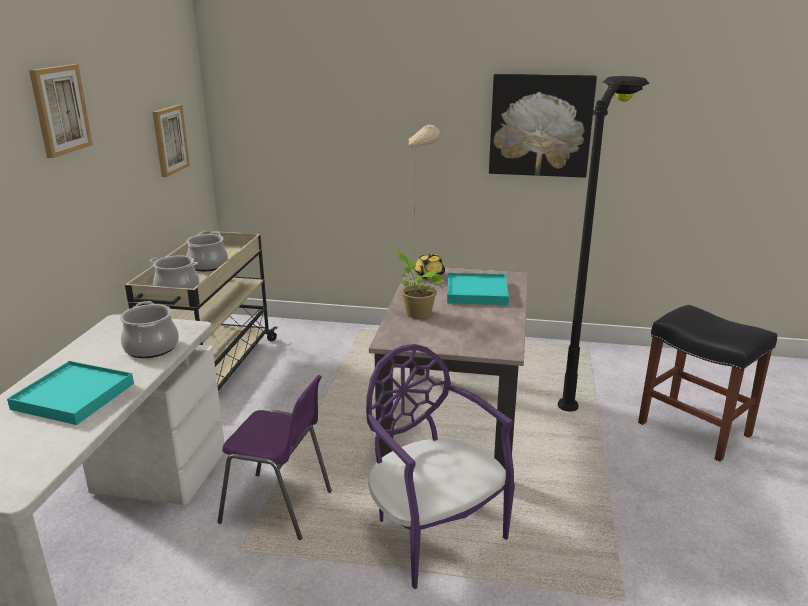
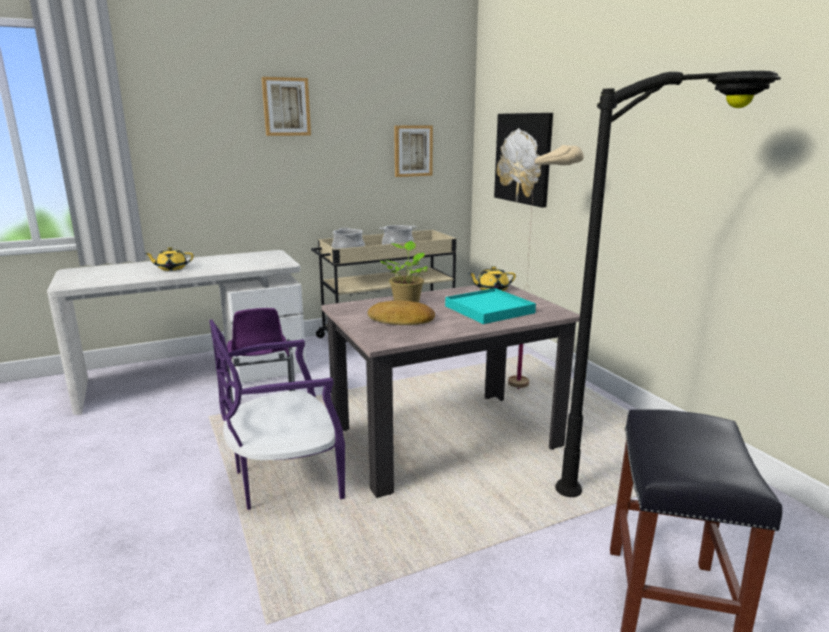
camera: 55 degrees right, 5 degrees down
turquoise tray [7,361,134,425] -> yellow teapot [144,247,194,271]
cooking pot [120,301,179,358] -> none
purple chair [366,344,515,589] -> purple chair turned 135 degrees counterclockwise [209,320,345,510]
picture [489,74,597,178] -> picture moved to [494,113,553,208]
none -> bread [368,301,435,325]

